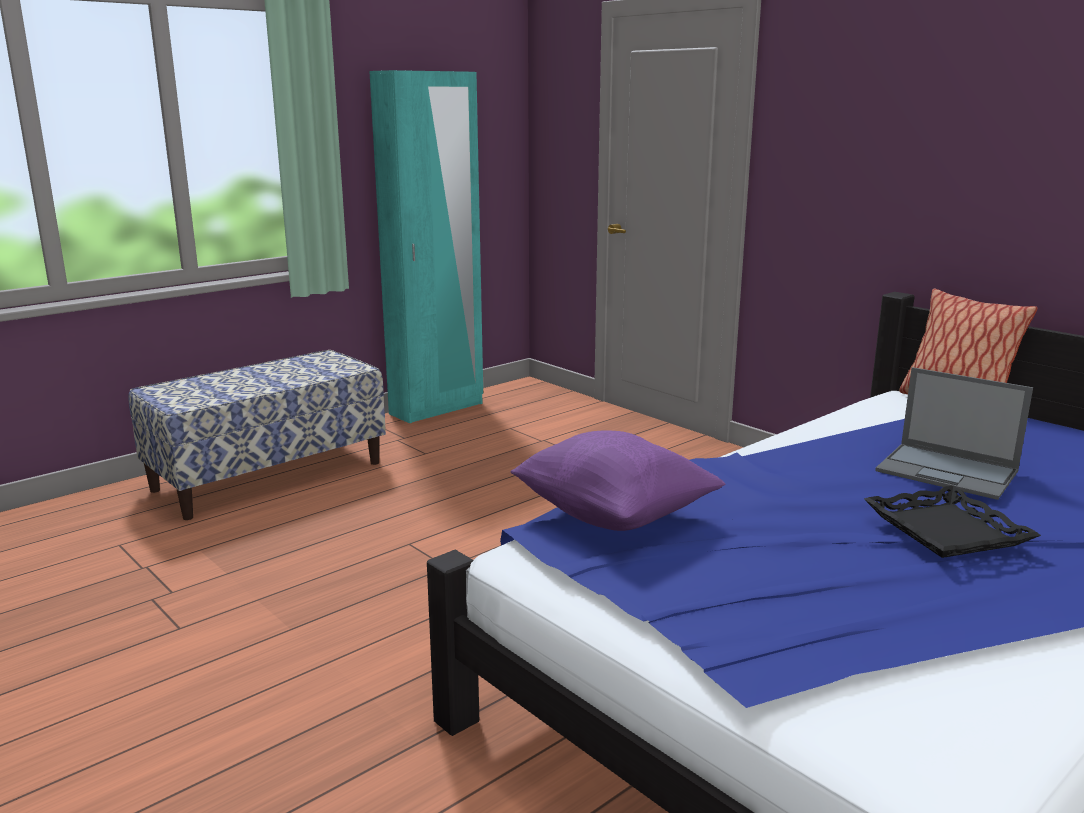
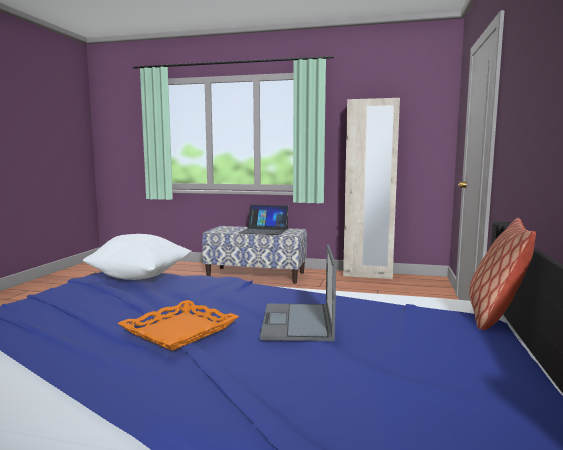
camera: 55 degrees right, 10 degrees down
turquoise wardrobe [369,70,483,423] -> beige wardrobe [343,98,400,279]
purple pillow [510,431,725,531] -> white pillow [83,234,191,280]
black tray [864,486,1041,558] -> orange tray [117,300,239,351]
none -> laptop [239,205,288,235]

